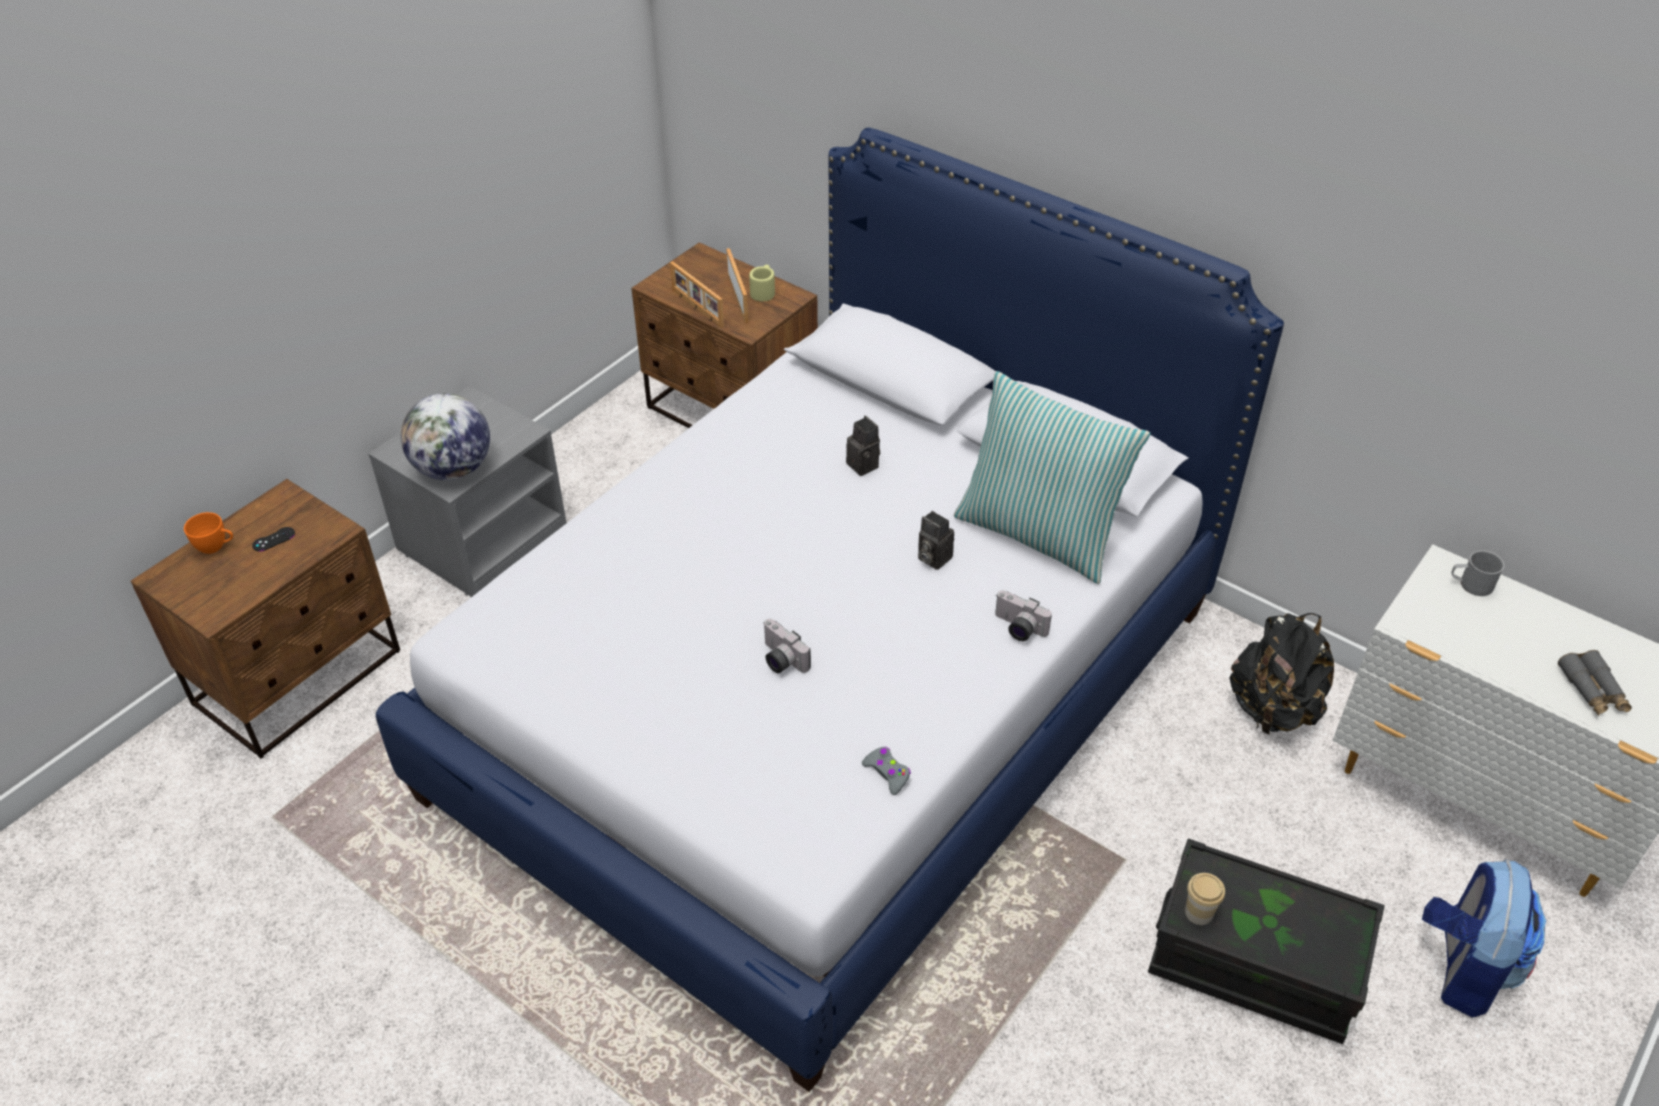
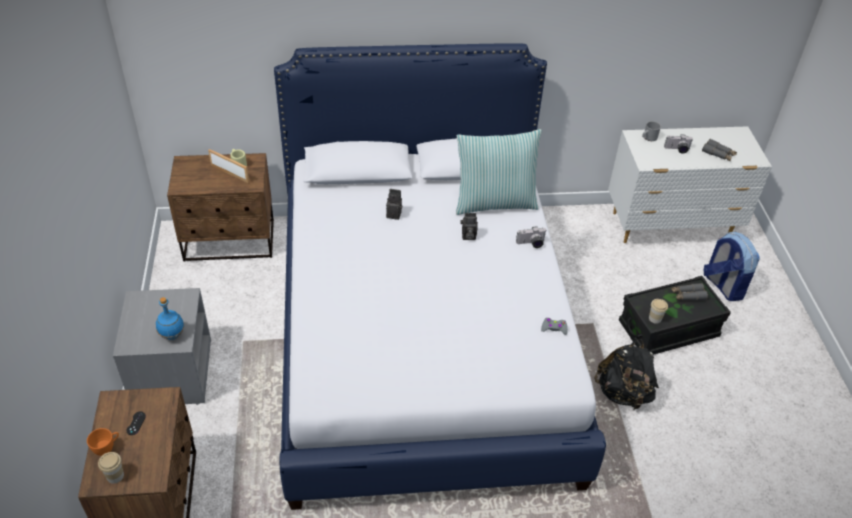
camera: 45 degrees left, 0 degrees up
globe [401,393,490,480] -> blue bottle [156,297,184,340]
picture frame [670,261,724,328] -> none
camera [763,619,811,673] -> camera moved to [664,135,693,154]
black backpack [1229,613,1334,735] -> black backpack moved to [594,339,659,409]
none -> cup [98,452,124,484]
none -> grey binoculars [671,283,708,300]

